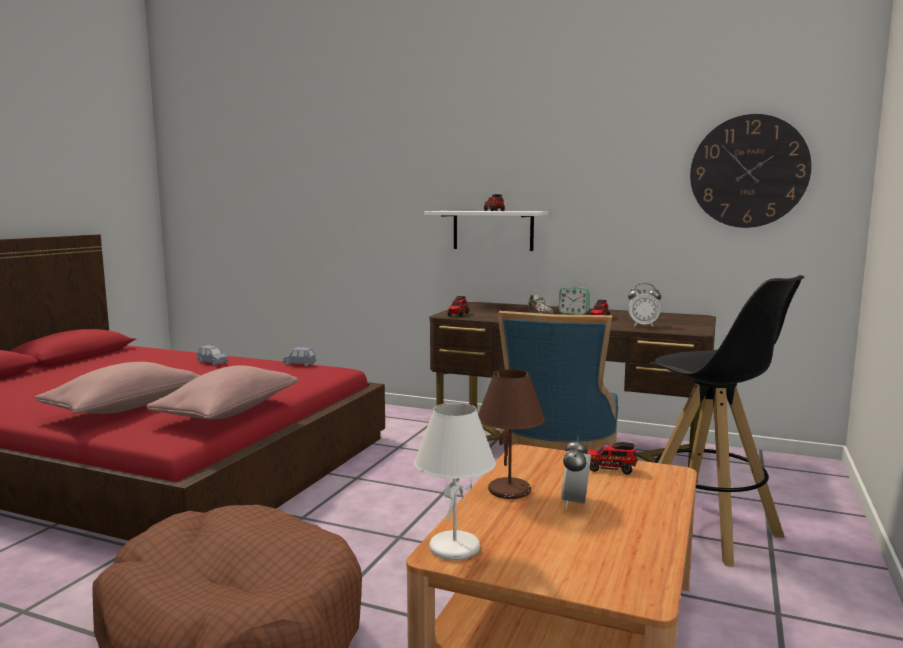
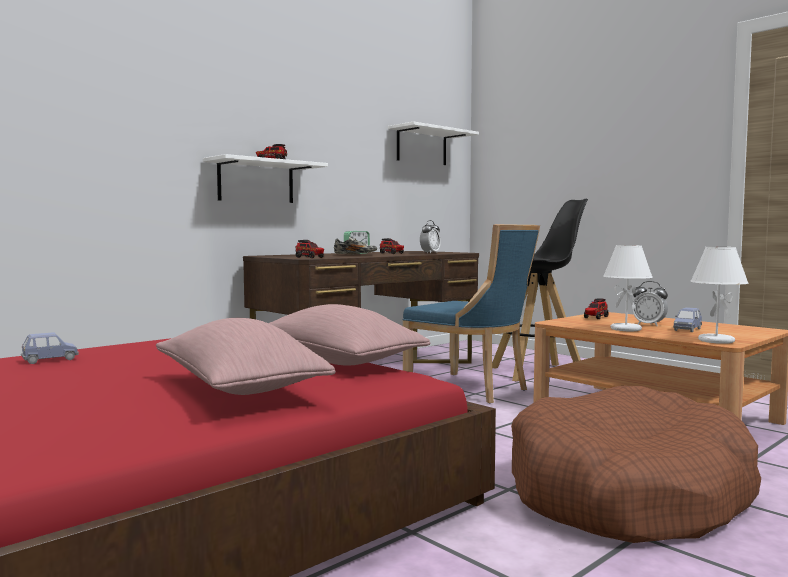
camera: 65 degrees left, 5 degrees down
blue toy car [283,347,317,367] -> blue toy car moved to [673,307,702,332]
brown table lamp [478,369,545,499] -> white table lamp [603,245,653,331]
wall clock [690,114,812,228] -> white shelf [388,122,479,165]

